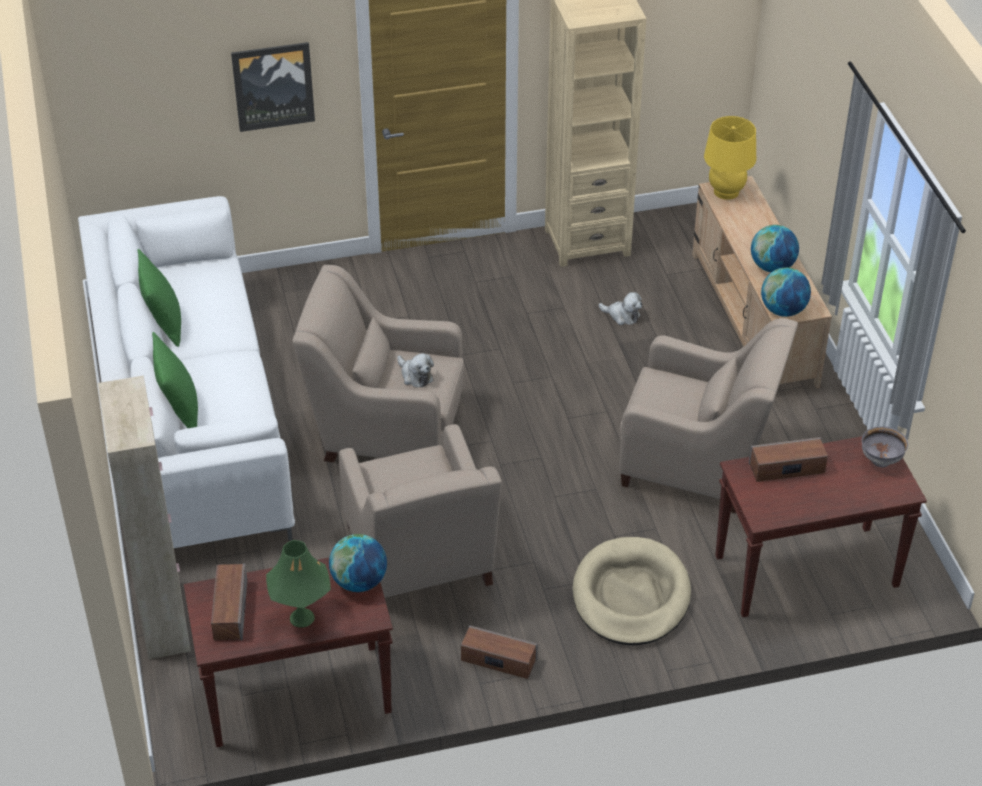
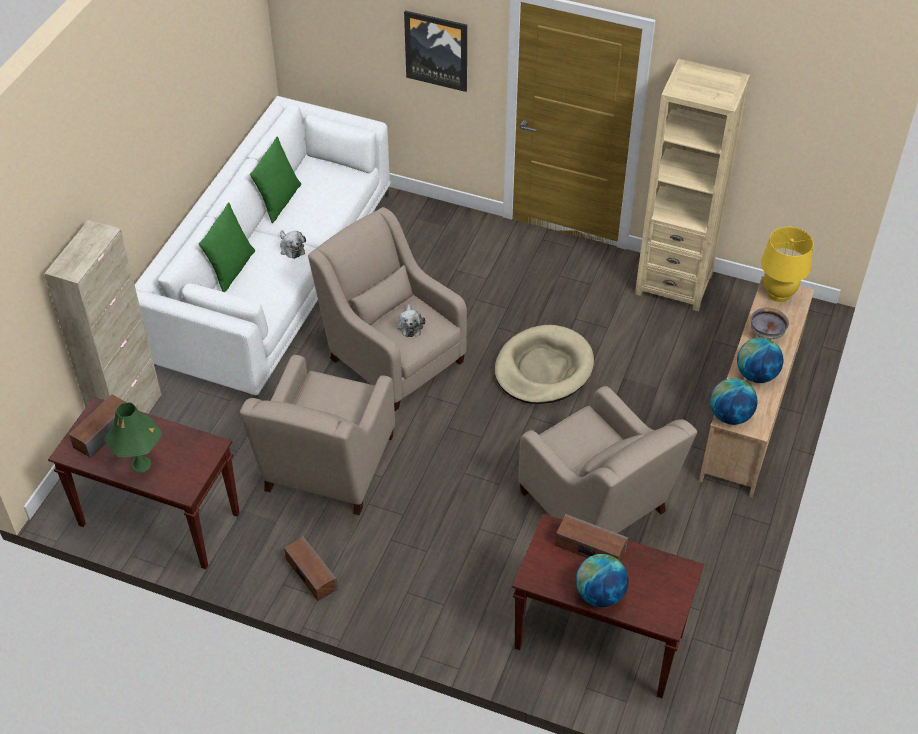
camera: 35 degrees right, 5 degrees up
globe [329,534,387,592] -> globe moved to [576,554,629,607]
beige dog bed [573,537,691,646] -> beige dog bed moved to [495,325,594,404]
plush toy [598,292,642,325] -> plush toy moved to [280,230,306,259]
grey bowl [862,426,908,467] -> grey bowl moved to [751,308,789,340]

